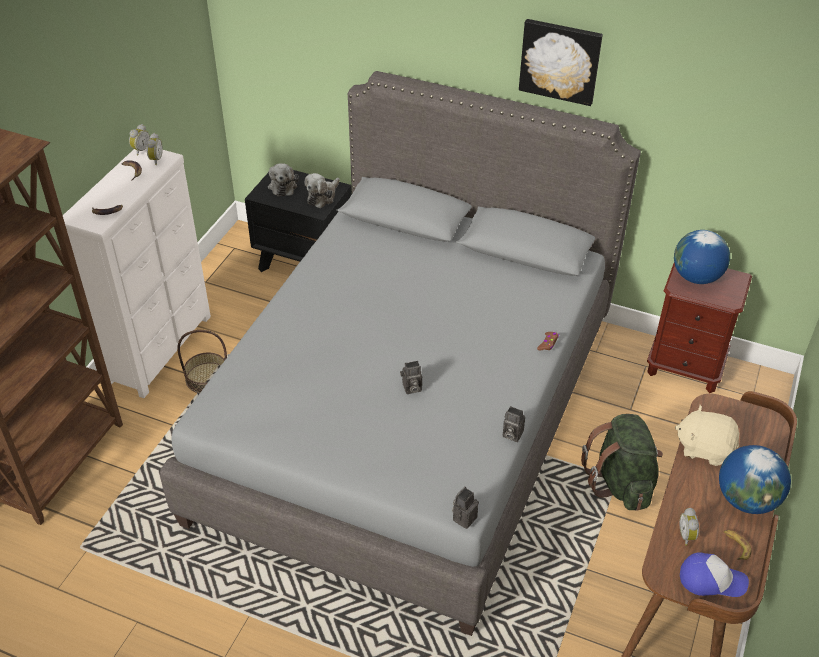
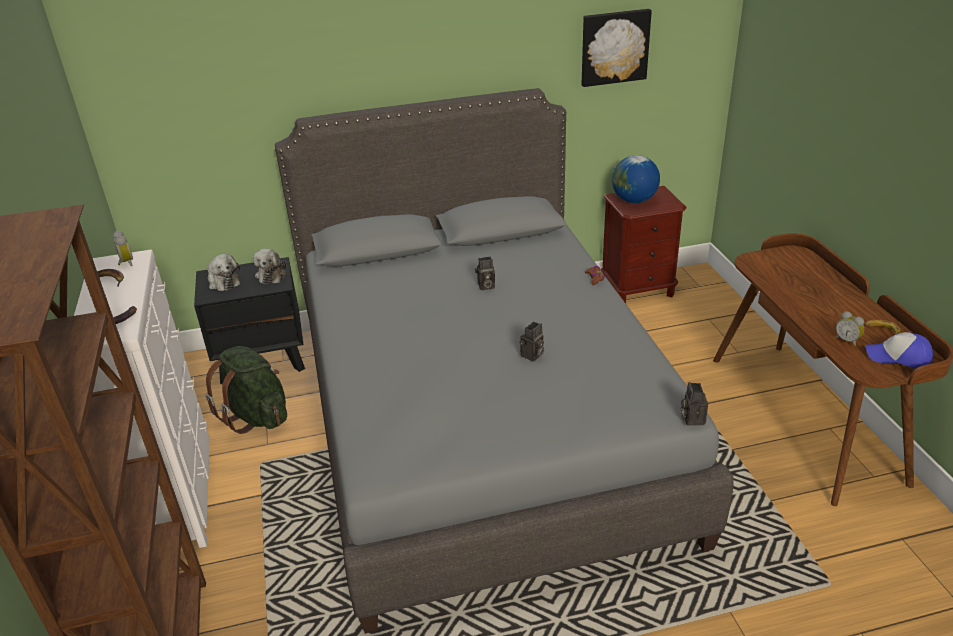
camera: 35 degrees left, 10 degrees down
alarm clock [129,124,150,155] -> none
basket [177,330,227,393] -> none
camera [503,406,525,442] -> camera moved to [475,257,495,290]
picture [519,19,603,106] -> picture moved to [582,9,652,87]
green backpack [581,414,663,511] -> green backpack moved to [206,346,287,434]
beige plush toy [675,405,739,466] -> none
cap [680,553,749,597] -> cap turned 135 degrees counterclockwise [866,332,933,369]
globe [719,445,791,514] -> none

